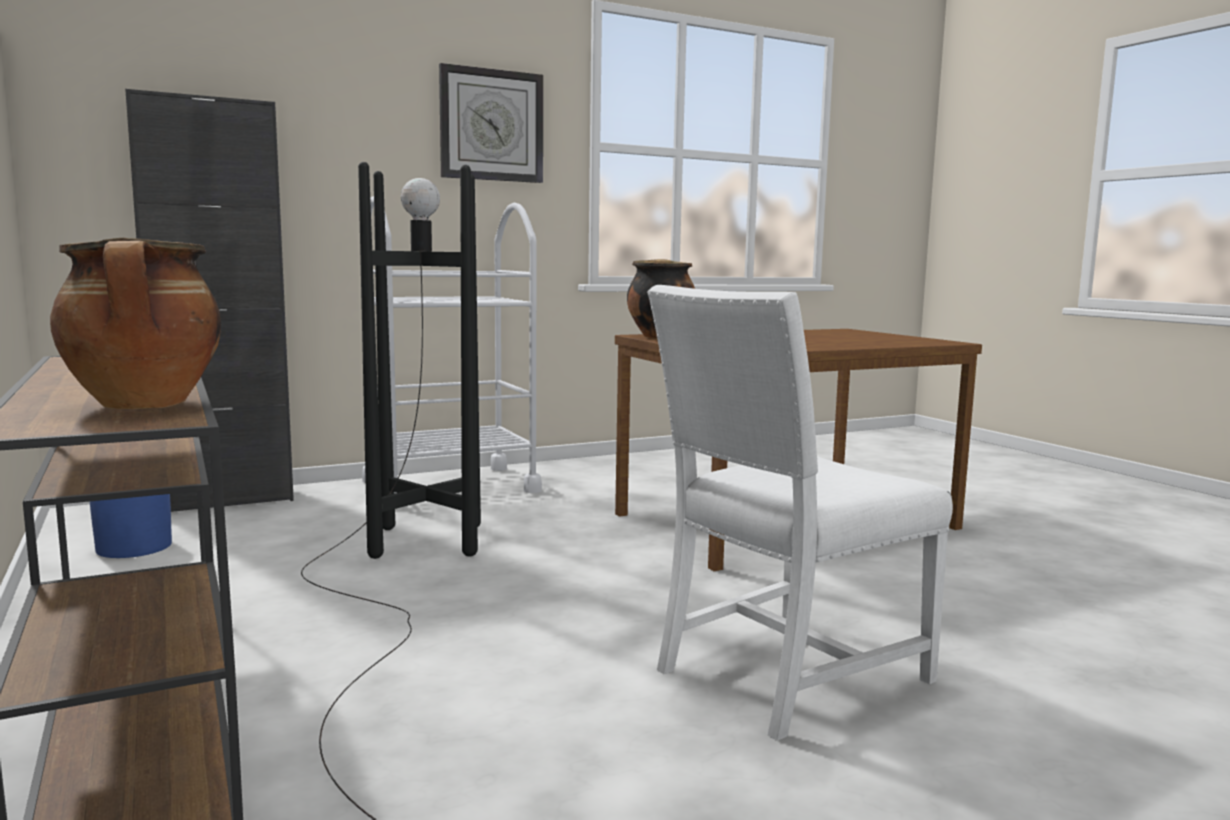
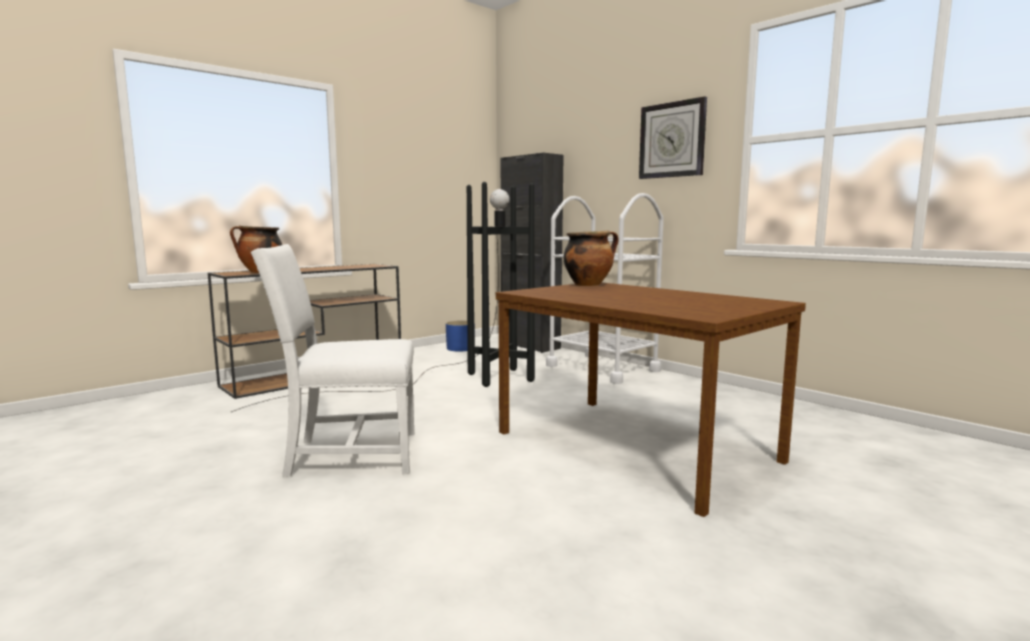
camera: 75 degrees right, 0 degrees up
white chair [647,285,953,741] -> white chair turned 45 degrees counterclockwise [251,244,414,477]

